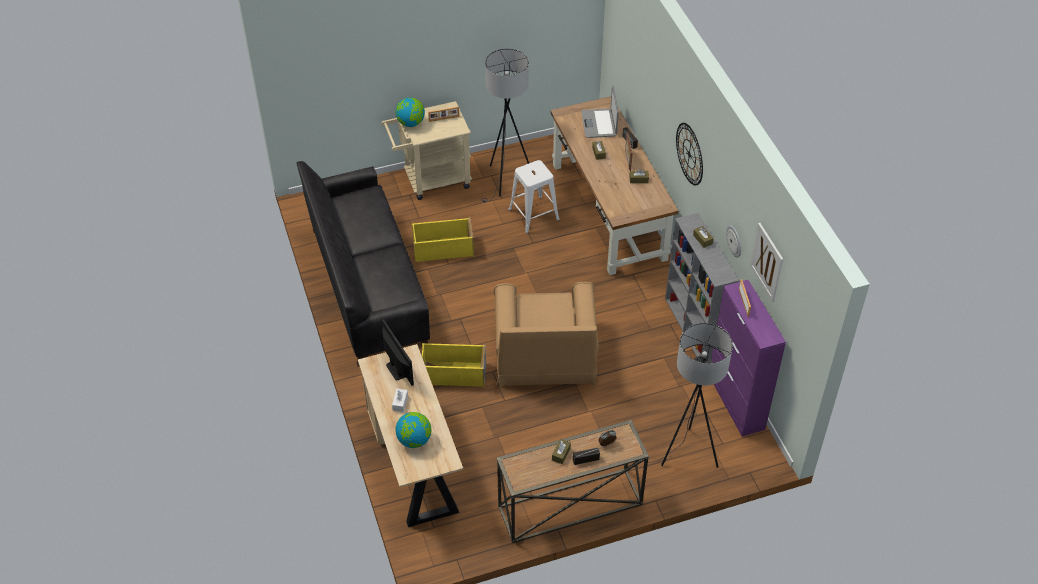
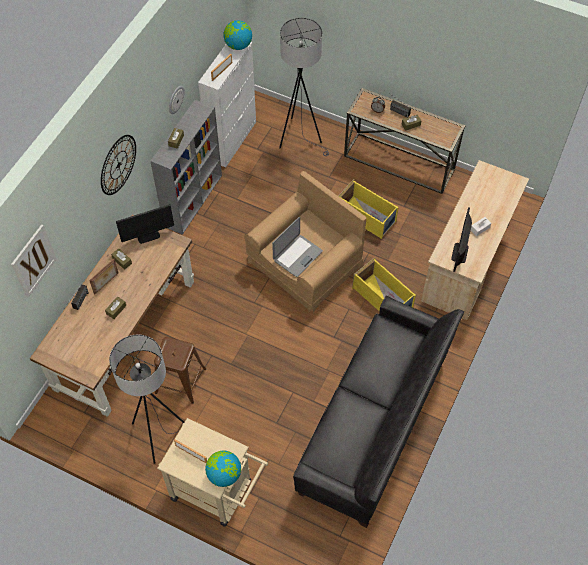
camera: 135 degrees left, 10 degrees up
globe [395,412,431,448] -> globe moved to [223,20,252,50]
yellow storage box [412,217,474,262] -> yellow storage box moved to [338,179,399,239]
white stool [508,160,560,233] -> brown stool [154,337,206,404]
laptop [581,86,619,138] -> laptop moved to [272,217,323,277]
purple cabinet [711,280,786,436] -> white cabinet [198,42,256,167]
picture [750,223,783,302] -> picture moved to [11,224,57,298]
none -> monitor [116,204,174,244]

